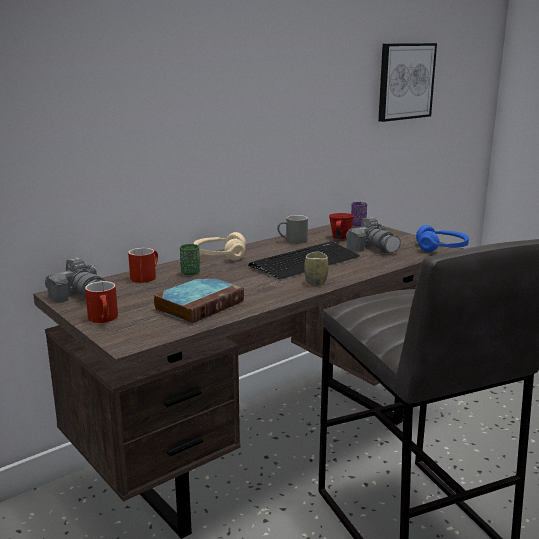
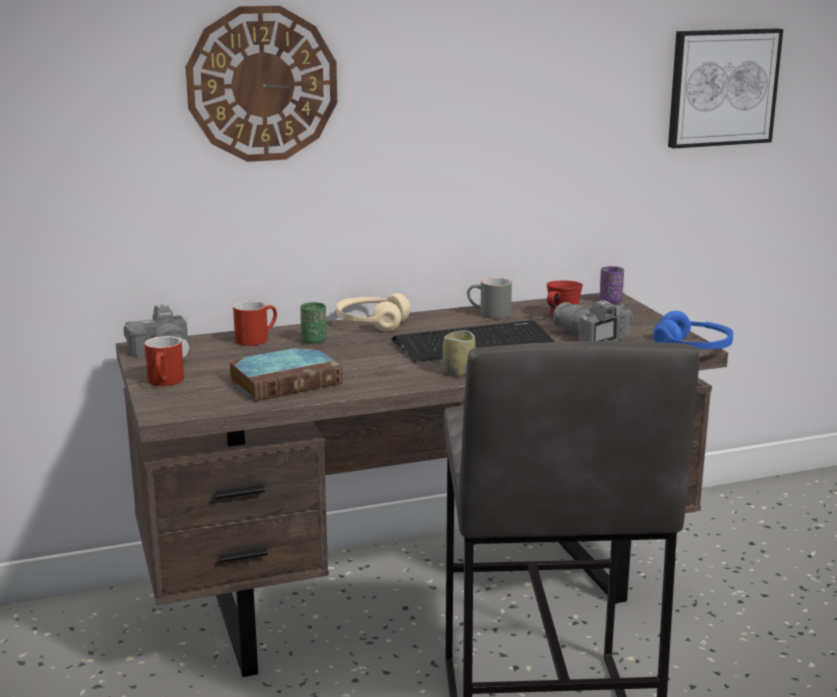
camera: 20 degrees right, 0 degrees up
camera [346,217,400,253] -> camera turned 150 degrees clockwise [553,300,633,342]
none -> wall clock [185,6,337,162]

